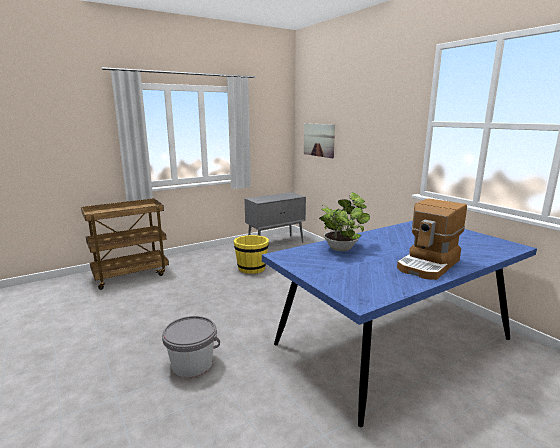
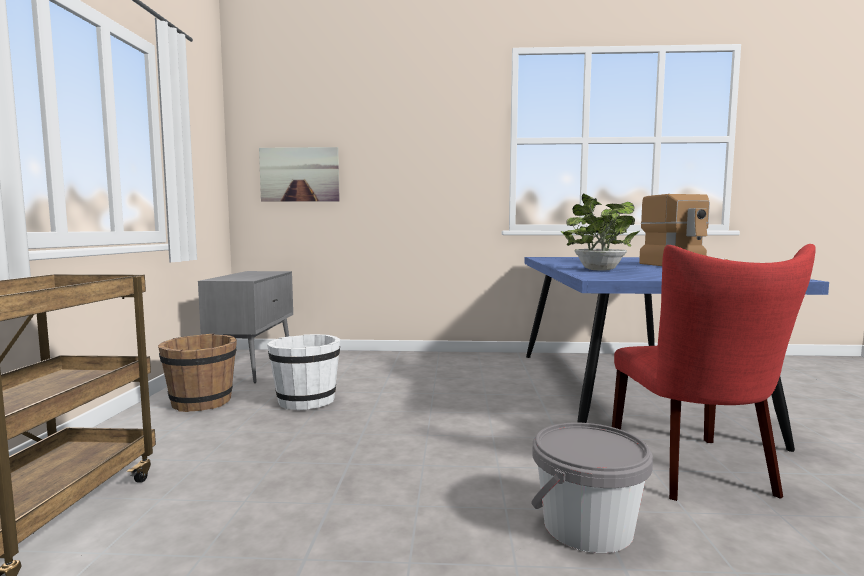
camera: 55 degrees left, 10 degrees down
yellow bucket [234,235,269,274] -> white bucket [267,334,340,410]
none -> brown bucket [158,334,237,412]
none -> red chair [612,244,816,501]

